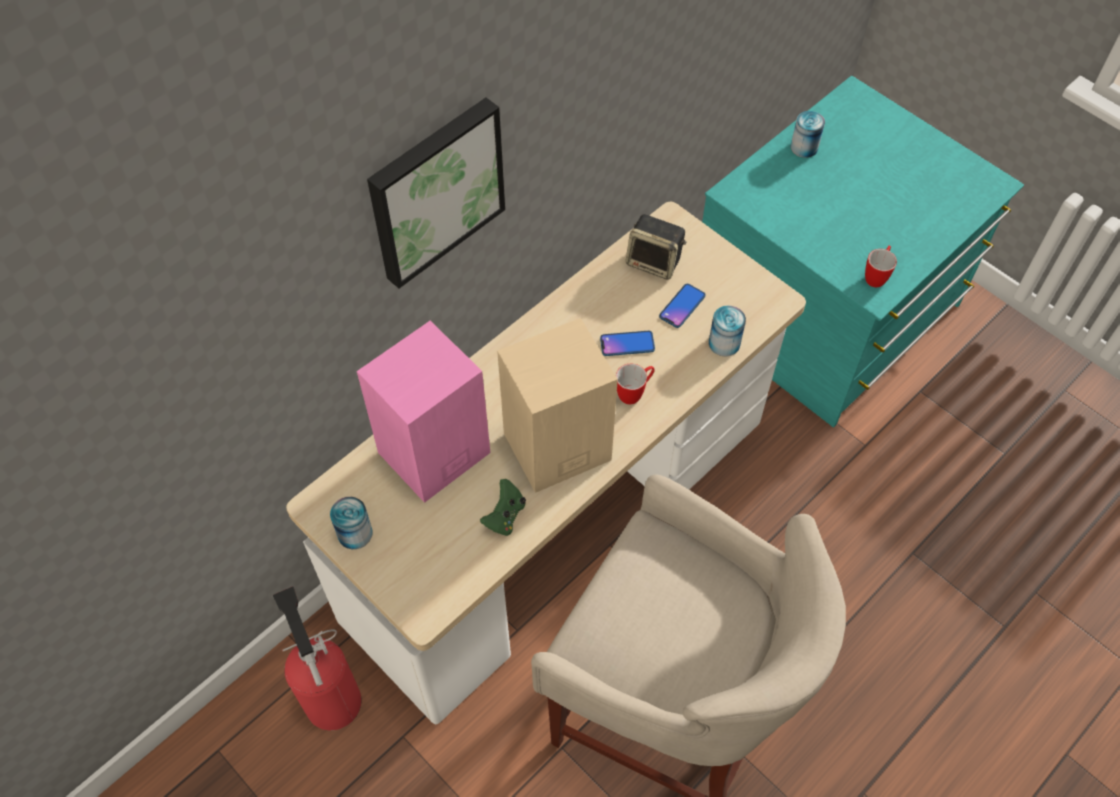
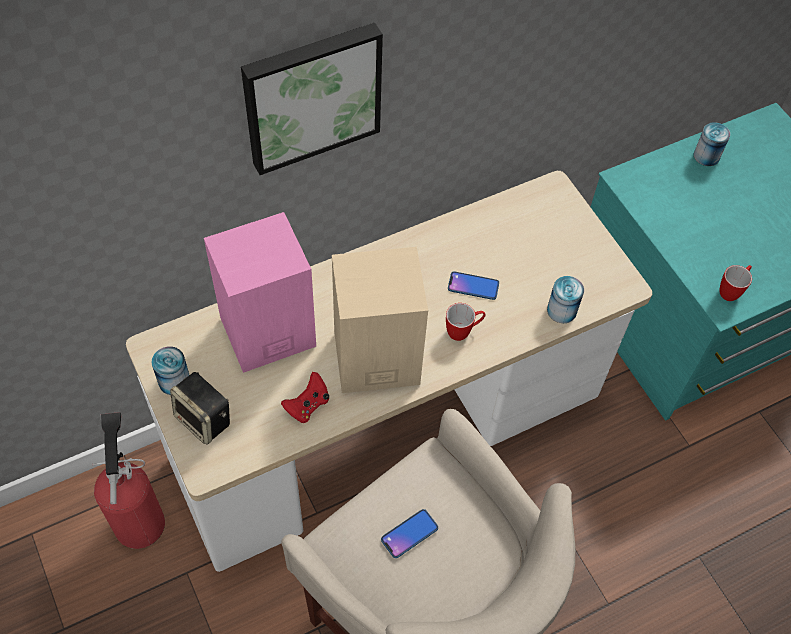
camera: 15 degrees right, 0 degrees up
green game controller [480,479,526,536] -> red game controller [281,372,329,423]
speaker [626,214,686,280] -> speaker moved to [170,372,230,445]
phone [659,284,706,328] -> phone moved to [381,509,438,558]

